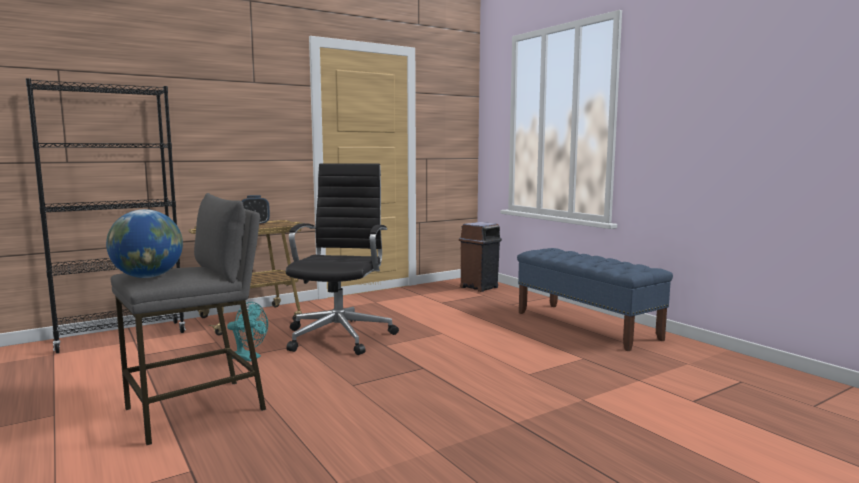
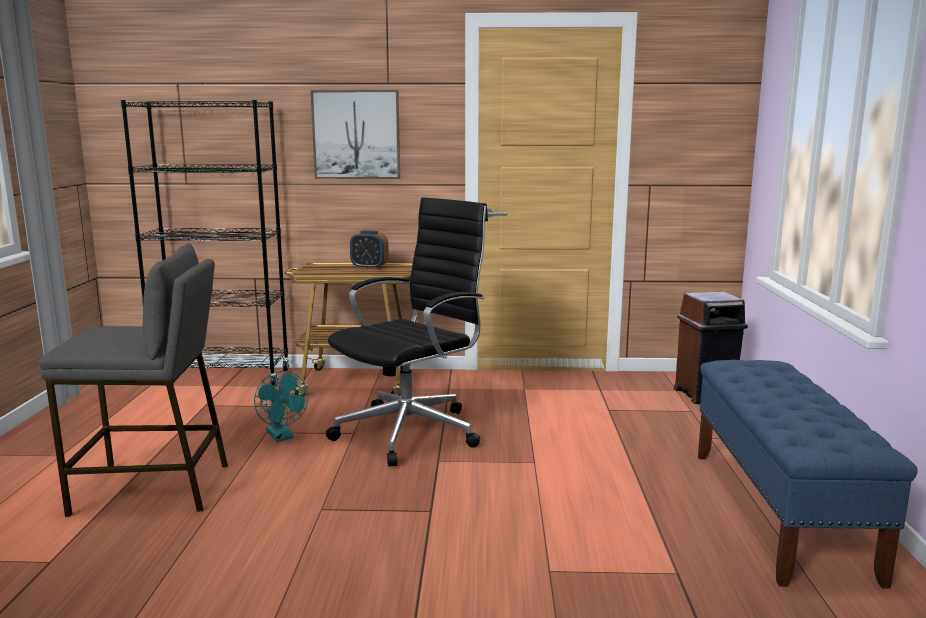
camera: 35 degrees right, 5 degrees up
globe [106,209,183,278] -> none
none -> picture [310,90,400,179]

